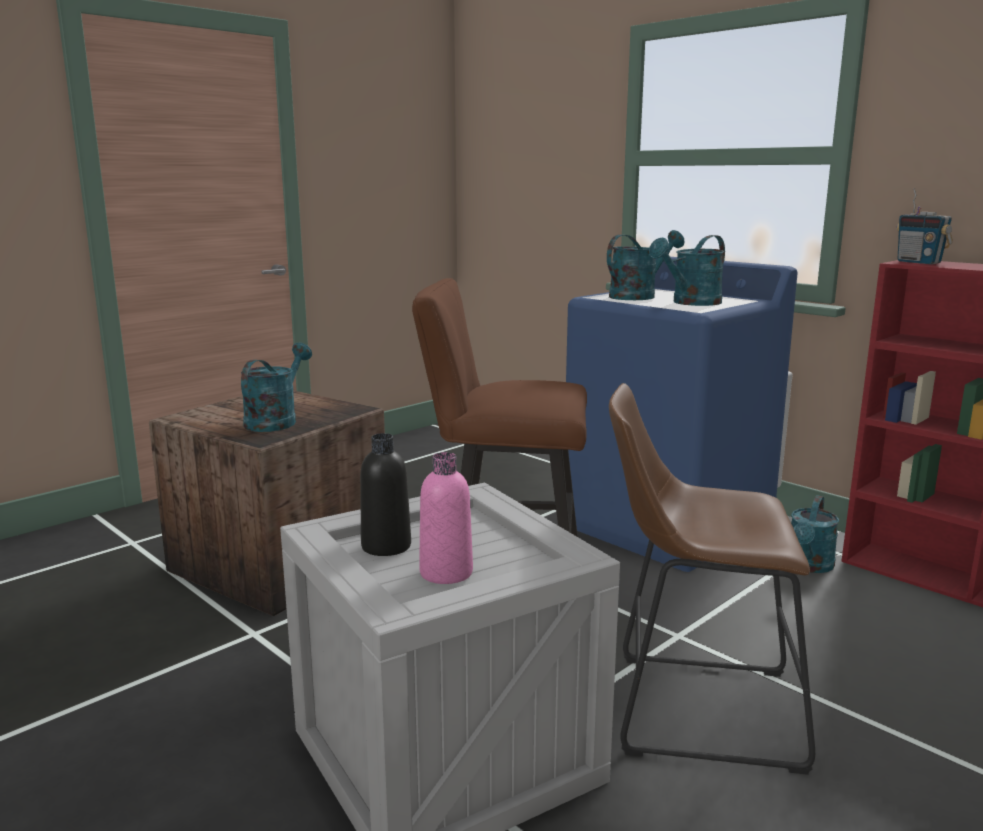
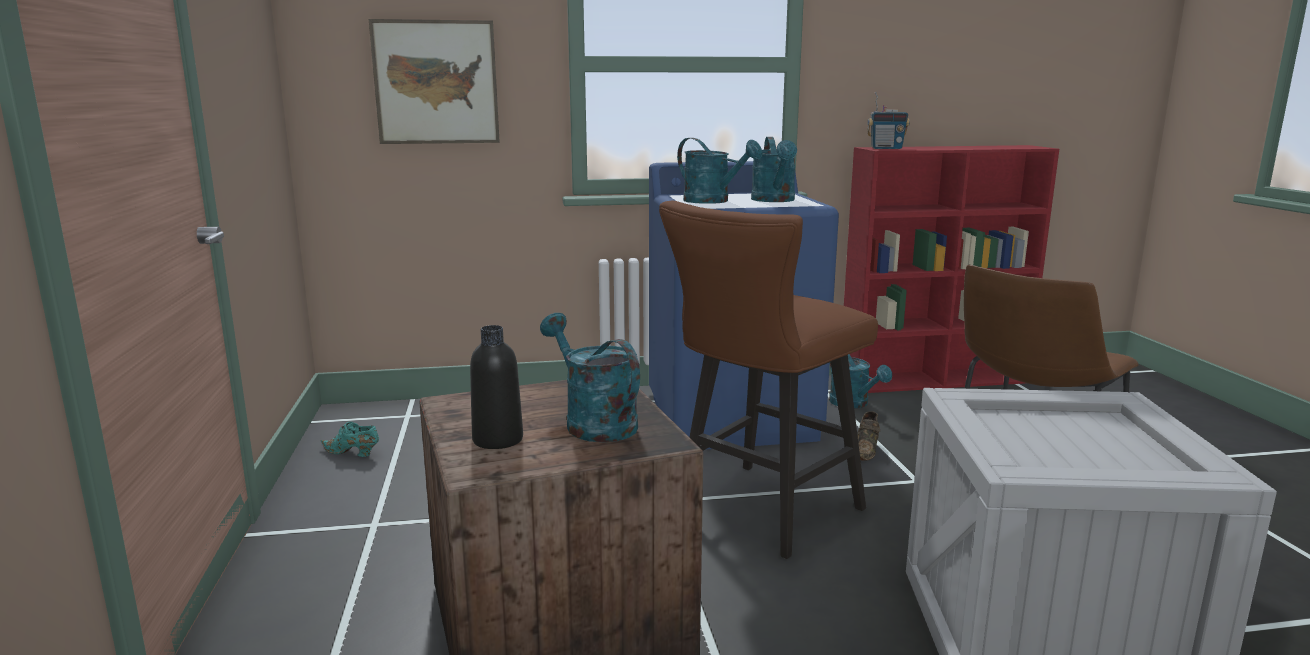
camera: 55 degrees left, 0 degrees up
black bottle [360,433,411,556] -> black bottle moved to [470,325,523,449]
pink bottle [419,452,473,584] -> none
turquoise watering can [607,230,684,300] -> turquoise watering can turned 135 degrees clockwise [677,138,762,204]
none -> turquoise shoe [321,422,379,457]
none -> picture [369,19,500,144]
none -> brown shoe [857,411,880,461]

